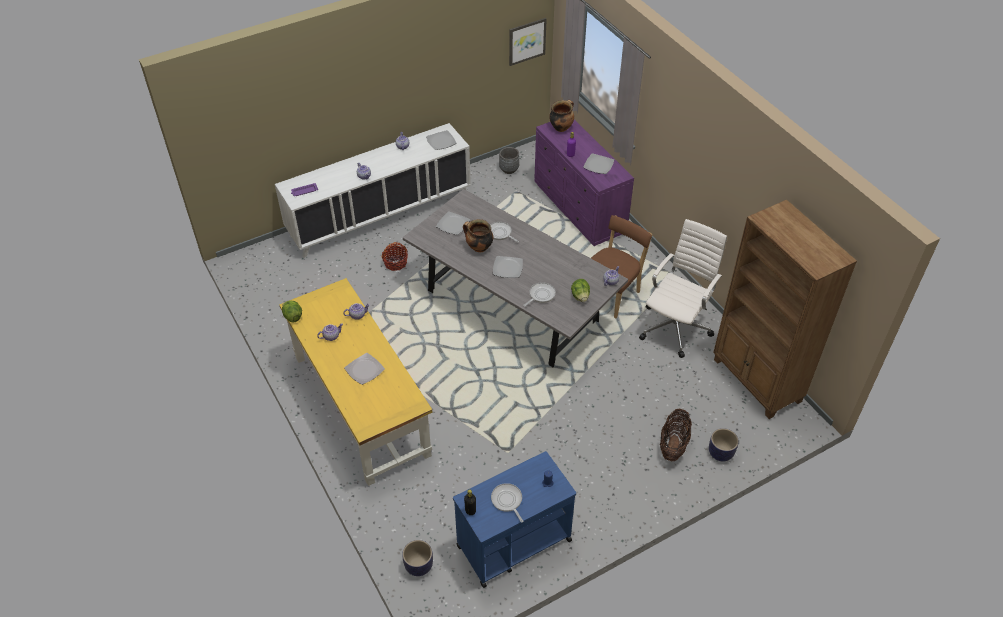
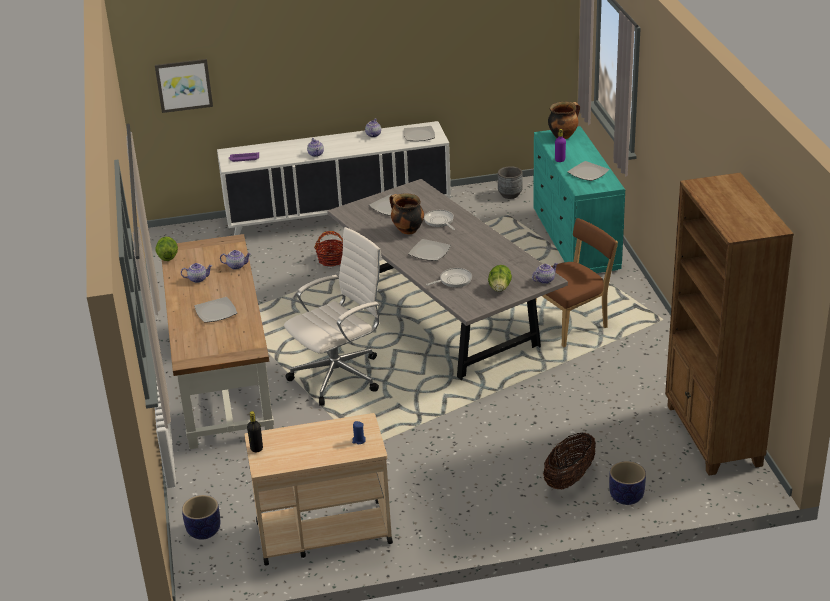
camera: 20 degrees right, 15 degrees down
yellow desk [279,278,433,486] -> brown desk [162,234,274,450]
blue cart [453,451,576,588] -> beige cart [244,413,393,565]
frying pan [491,483,523,523] -> none
picture [509,18,547,66] -> picture moved to [155,59,213,113]
purple dresser [534,119,634,246] -> turquoise dresser [533,126,625,273]
white office chair [639,219,727,358] -> white office chair moved to [284,227,382,406]

